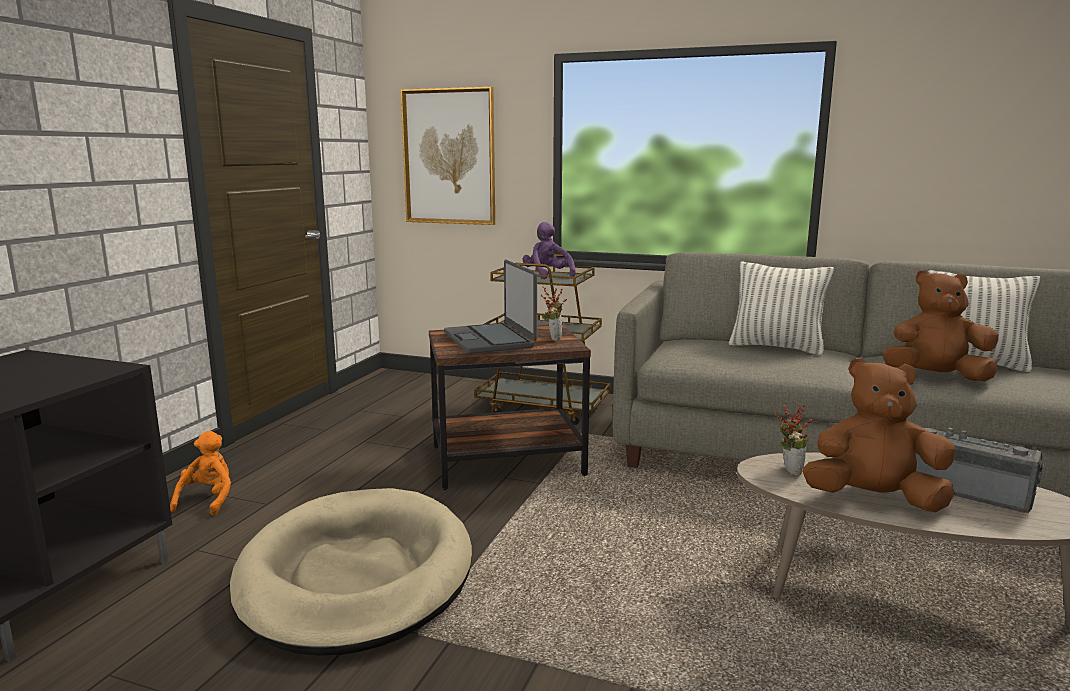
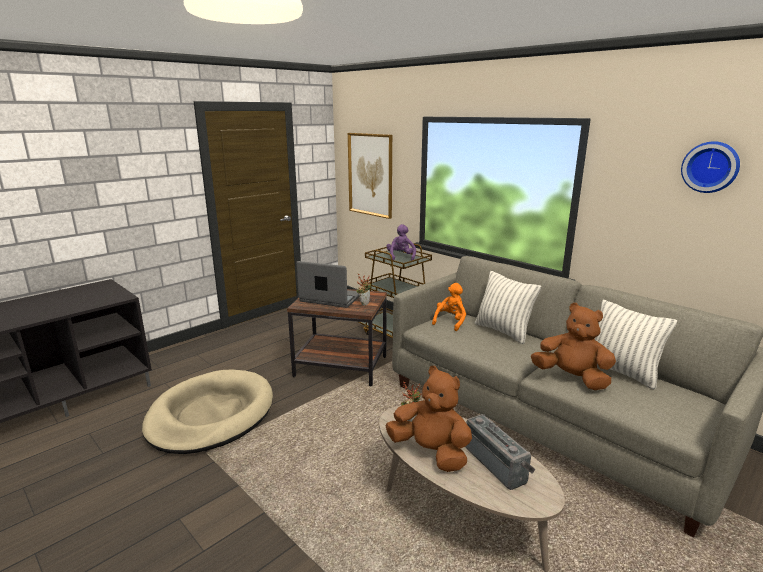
camera: 25 degrees right, 5 degrees up
orange plush toy [170,431,231,516] -> orange plush toy moved to [432,283,466,331]
laptop [444,259,537,354] -> laptop turned 105 degrees clockwise [296,261,359,308]
none -> wall clock [681,141,740,193]

